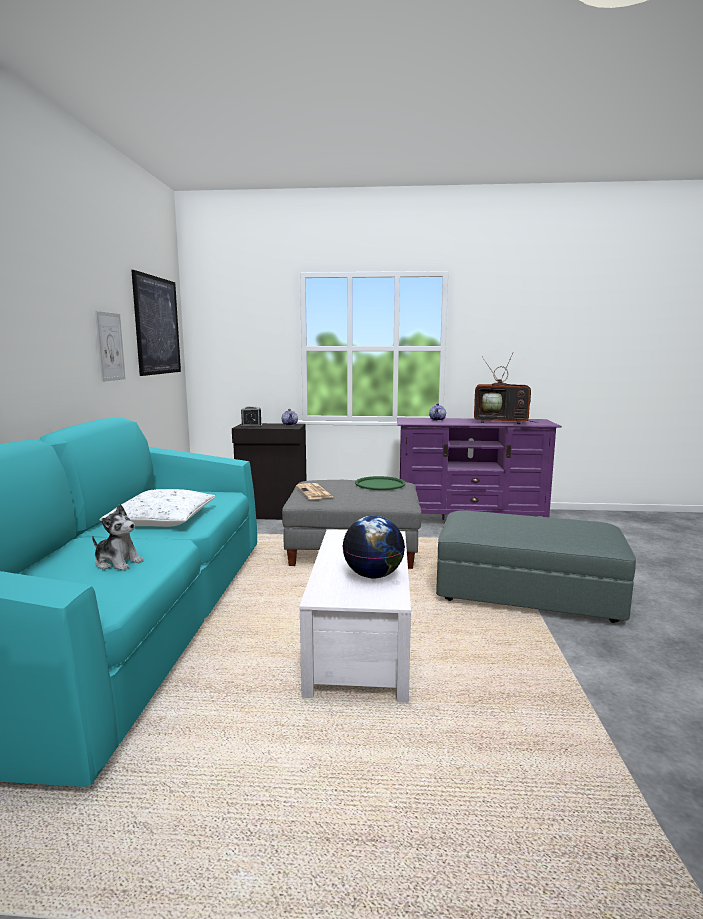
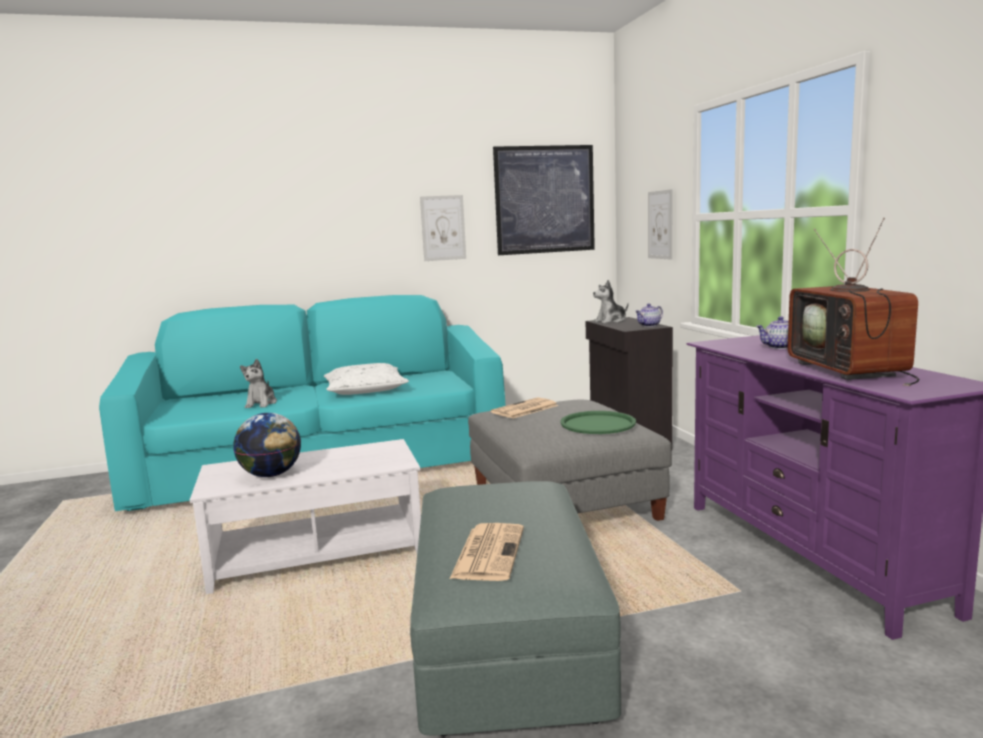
camera: 70 degrees right, 0 degrees up
alarm clock [241,406,262,427] -> plush toy [593,280,628,324]
none -> newspaper [450,523,524,581]
none -> picture [648,189,673,260]

